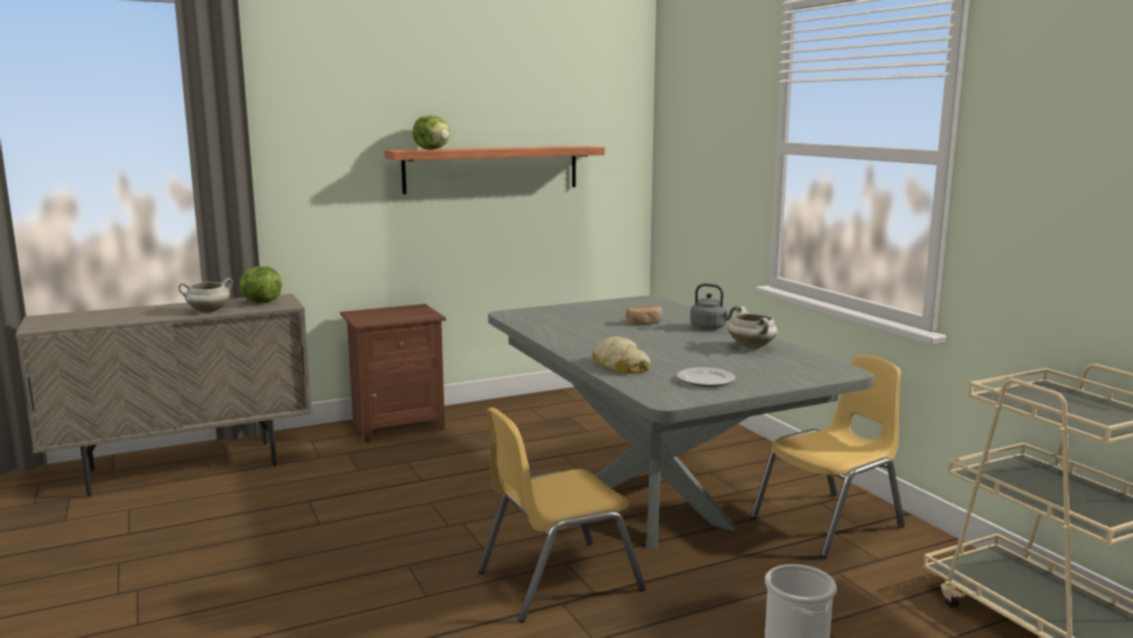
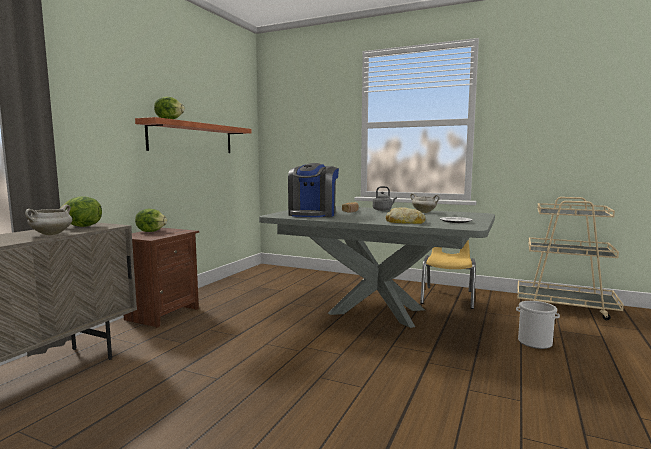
camera: 40 degrees left, 5 degrees down
yellow chair [478,407,646,623] -> none
none -> lettuce [135,209,167,232]
none -> coffee machine [288,163,339,217]

